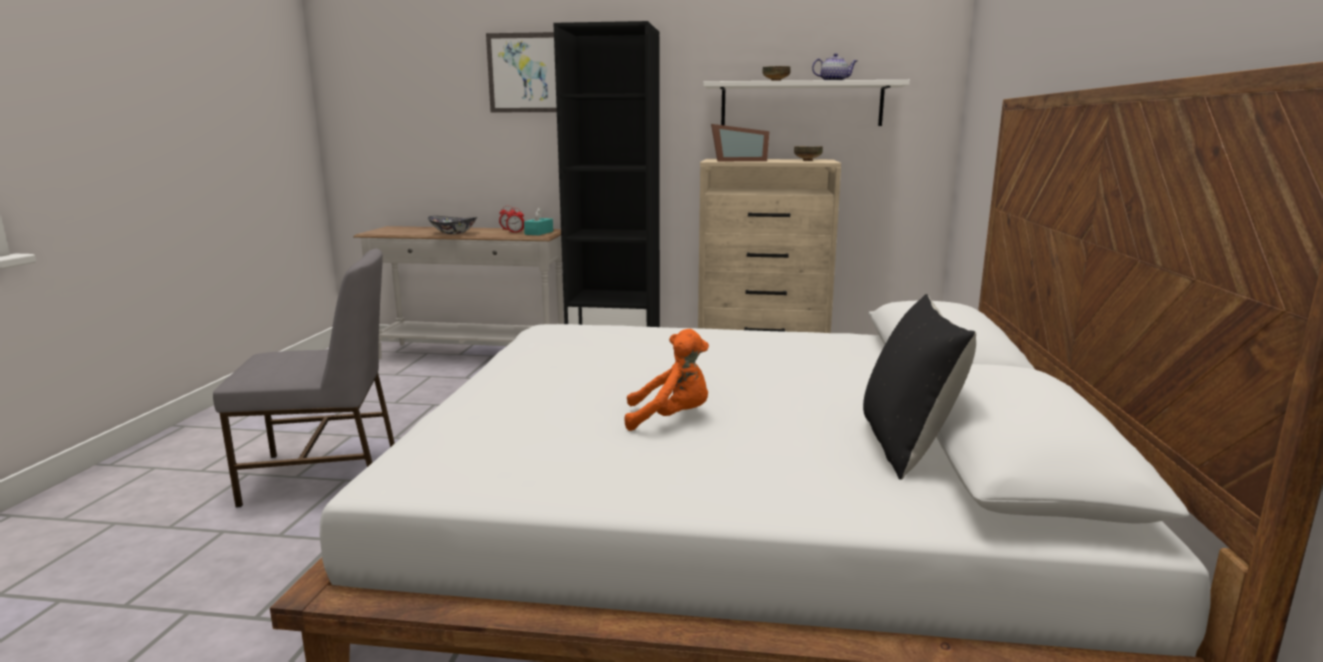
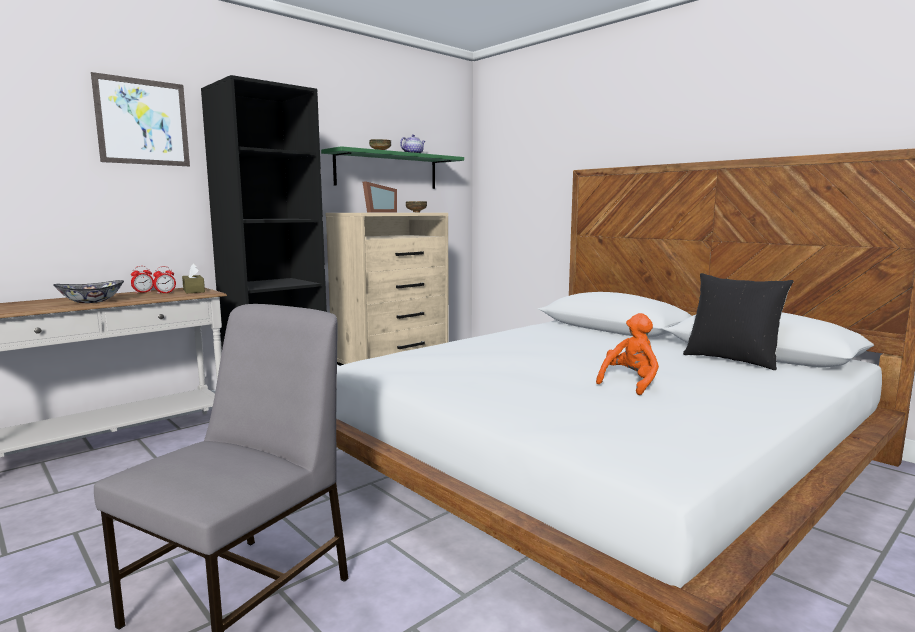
camera: 50 degrees left, 5 degrees down
turquoise tissue box [524,207,553,236] -> brown tissue box [182,264,205,294]
white shelf [704,80,910,126] -> green shelf [321,146,464,189]

